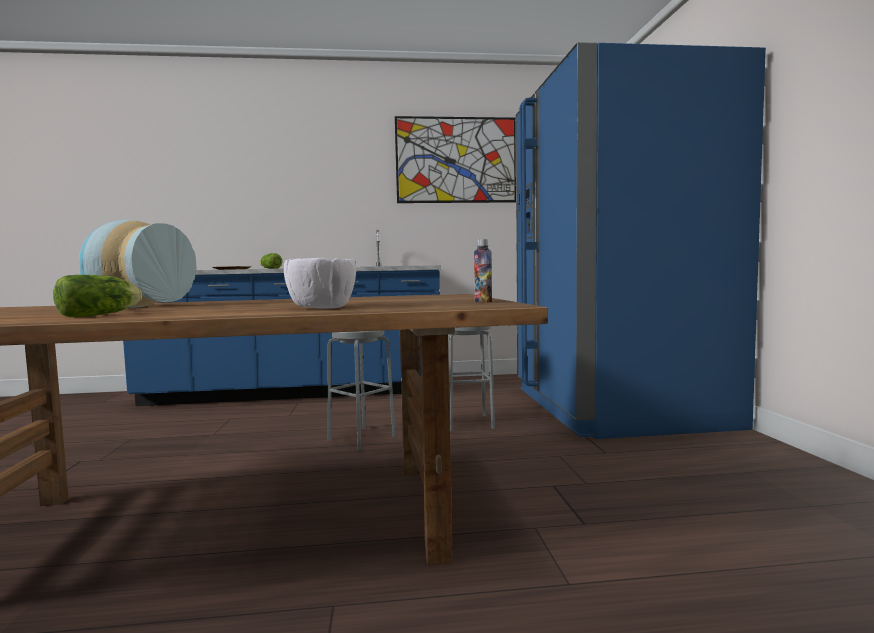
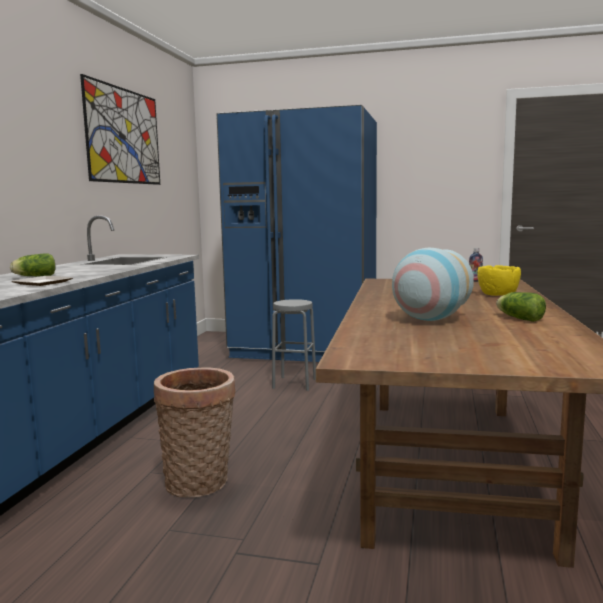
camera: 70 degrees left, 5 degrees up
white bowl [284,258,356,309] -> yellow bowl [477,265,521,296]
grey stool [328,330,396,450] -> none
none -> basket [154,368,236,498]

